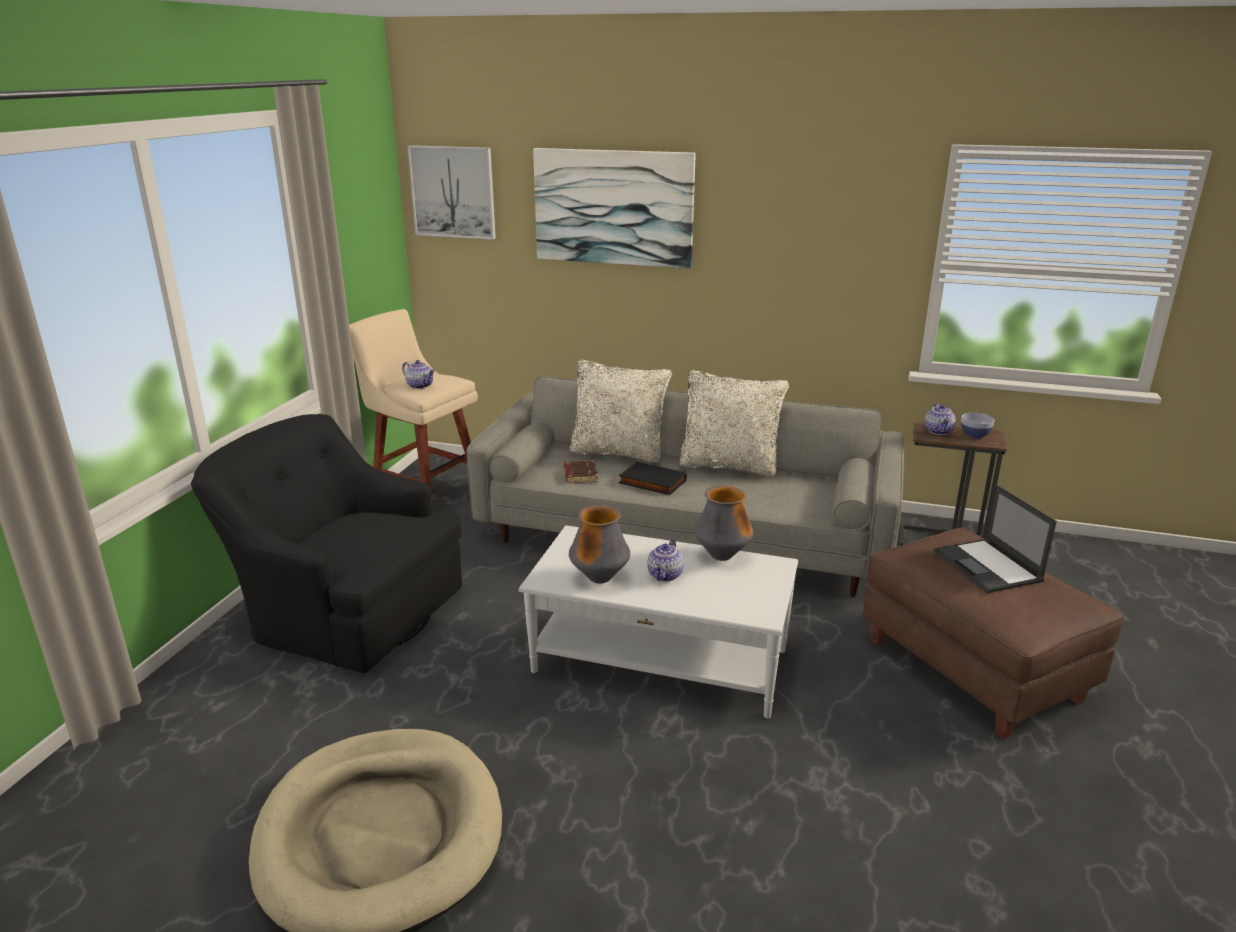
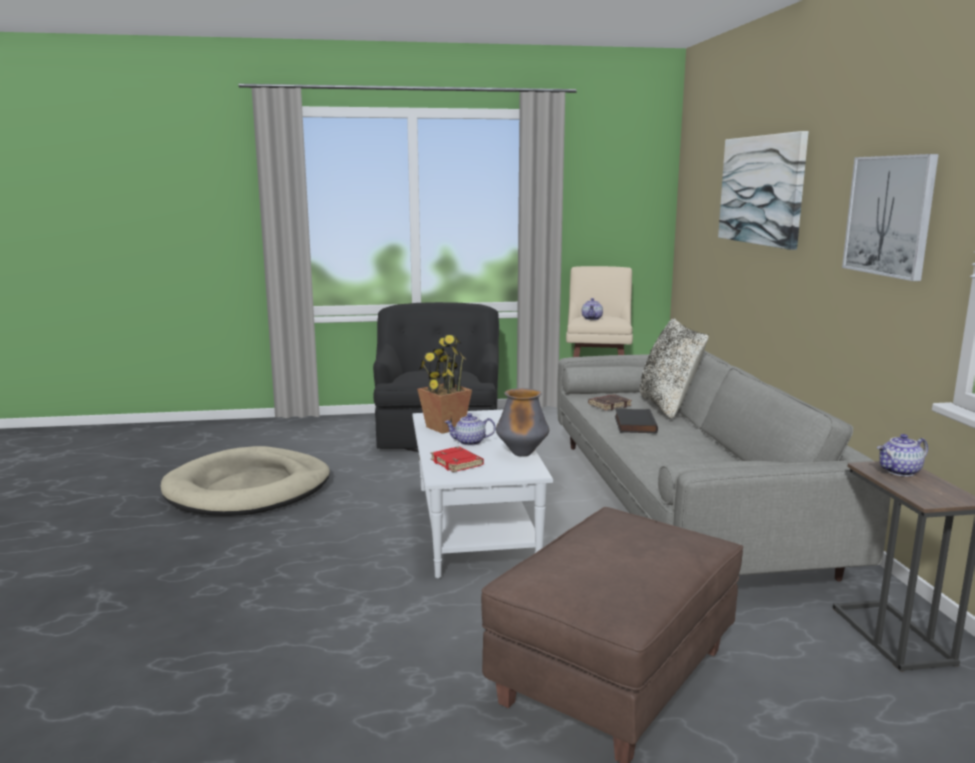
camera: 65 degrees right, 10 degrees down
picture [407,145,496,240] -> picture moved to [842,154,939,281]
vase [569,505,630,584] -> potted plant [417,335,472,434]
beige pillow [680,370,789,477] -> none
laptop [934,484,1057,593] -> none
bowl [961,413,995,439] -> none
none -> red book [430,447,484,472]

